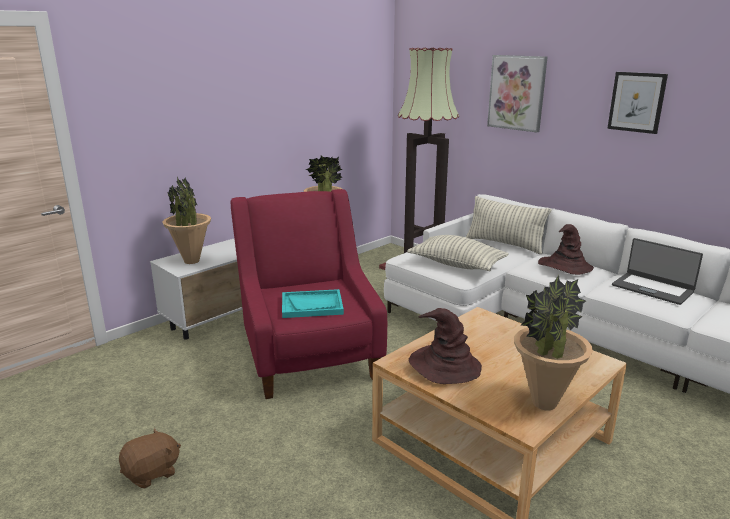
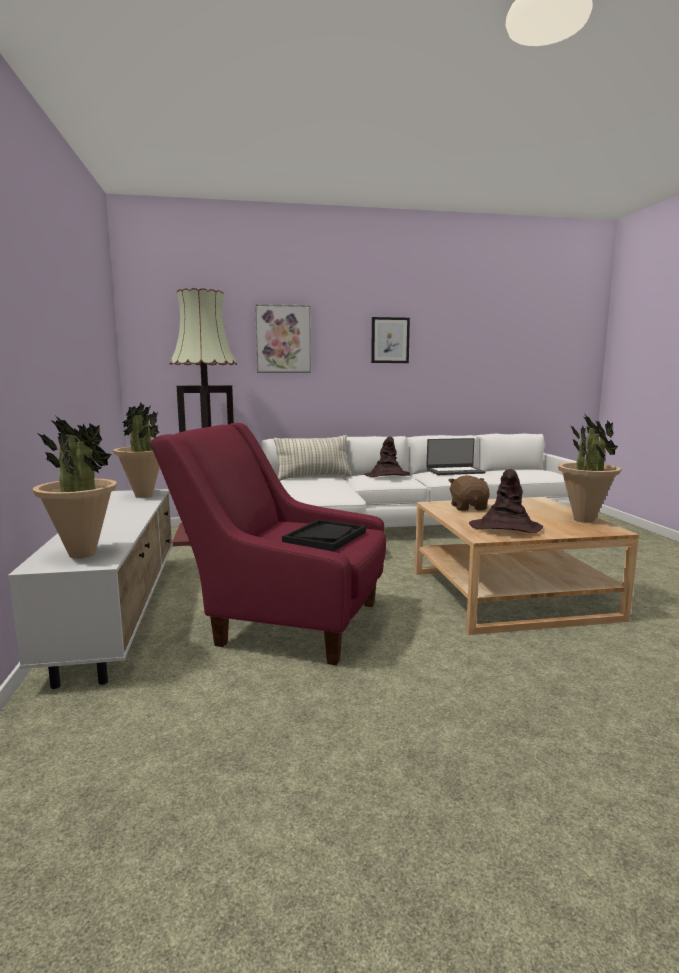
camera: 55 degrees left, 10 degrees down
brown plush toy [119,428,181,488] -> brown plush toy moved to [448,475,490,511]
turquoise tray [282,289,344,318] -> black tray [282,519,366,552]
pillow [407,235,509,271] -> none

